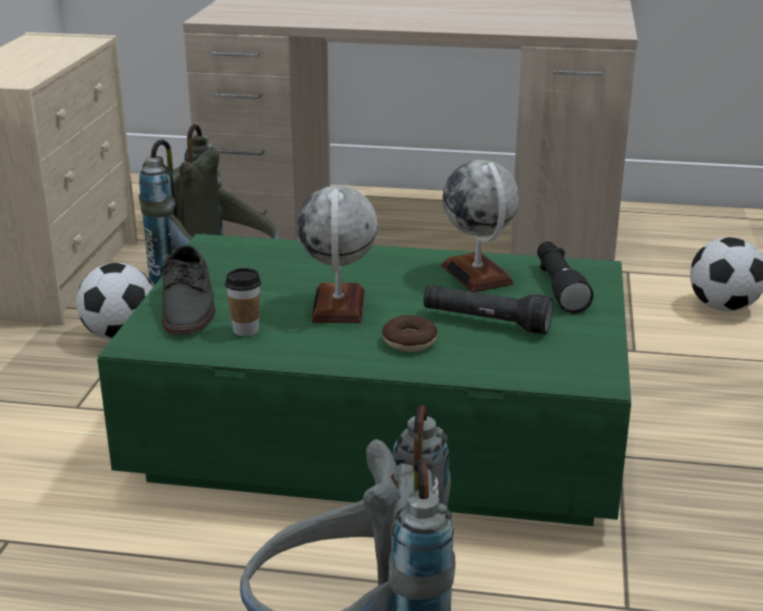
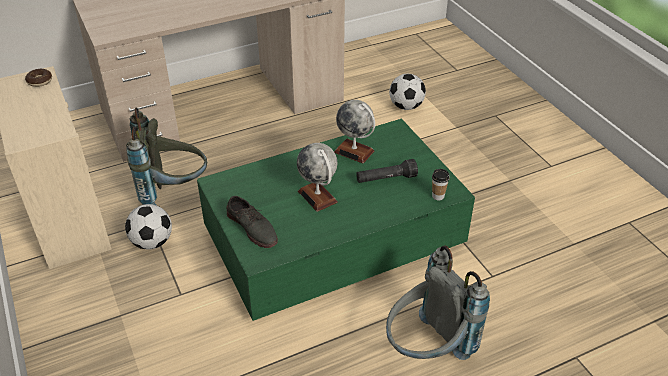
camera: 35 degrees left, 15 degrees up
cup [225,268,261,336] -> cup moved to [432,169,450,200]
donut [382,315,437,352] -> donut moved to [25,69,52,87]
black flashlight [537,242,593,314] -> none

